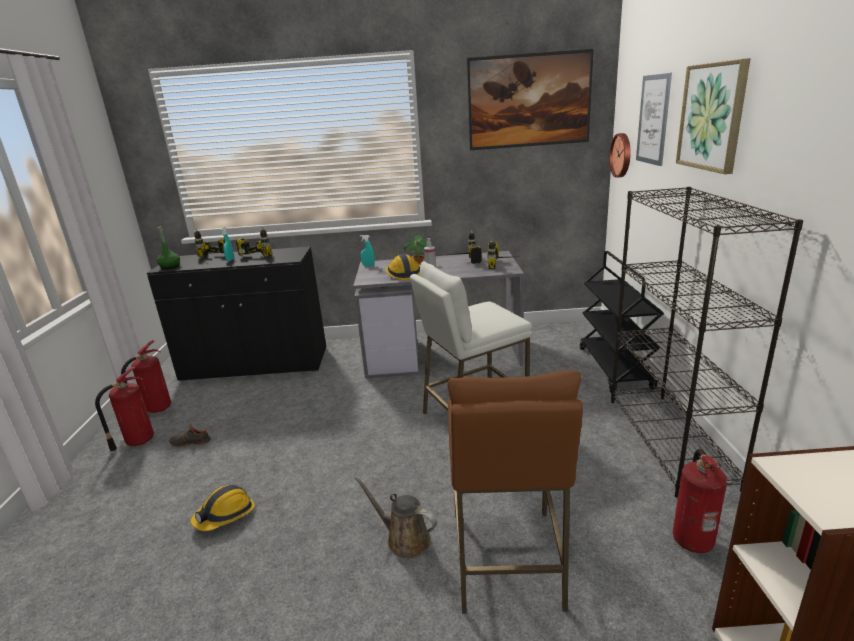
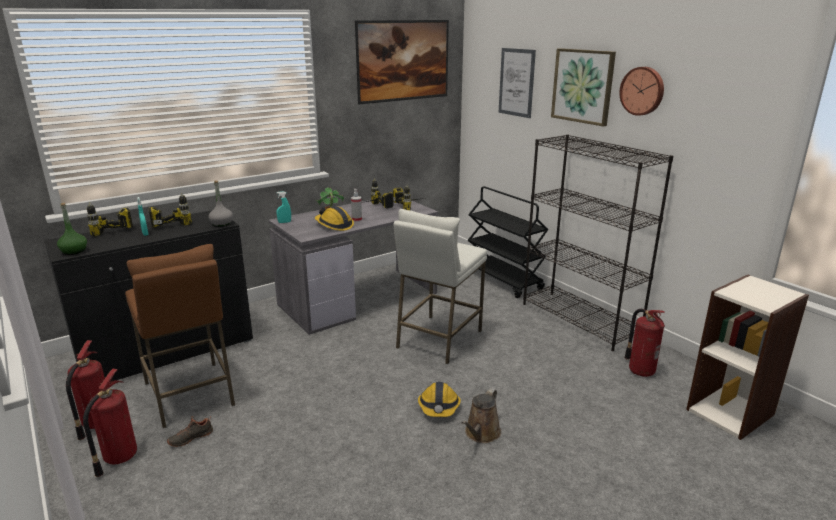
camera: 35 degrees left, 0 degrees up
hard hat [190,485,255,531] -> hard hat moved to [418,382,461,417]
brown watering can [354,476,437,558] -> brown watering can turned 60 degrees counterclockwise [462,388,501,443]
brown stool [448,370,583,613] -> brown stool moved to [125,244,235,428]
wall clock [609,133,631,178] -> wall clock moved to [619,67,664,116]
none -> grey bottle [209,181,233,227]

